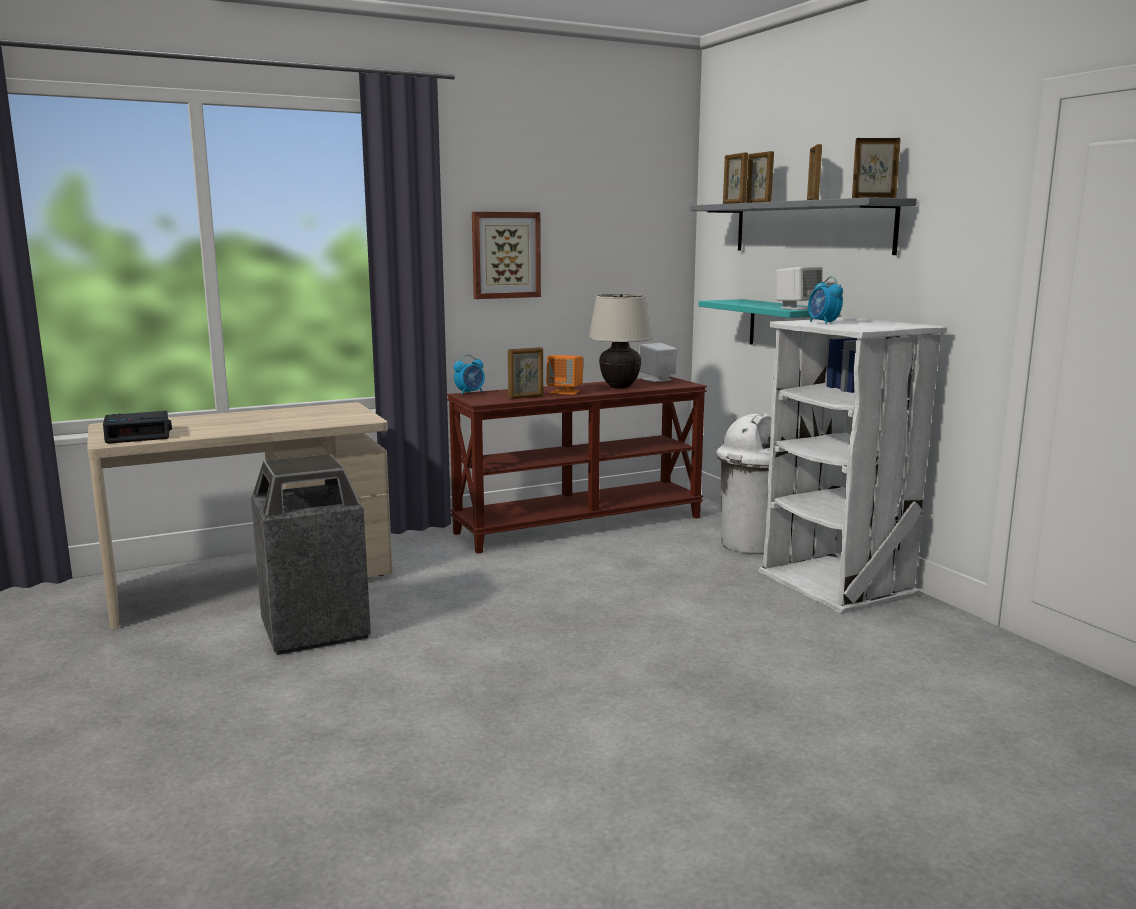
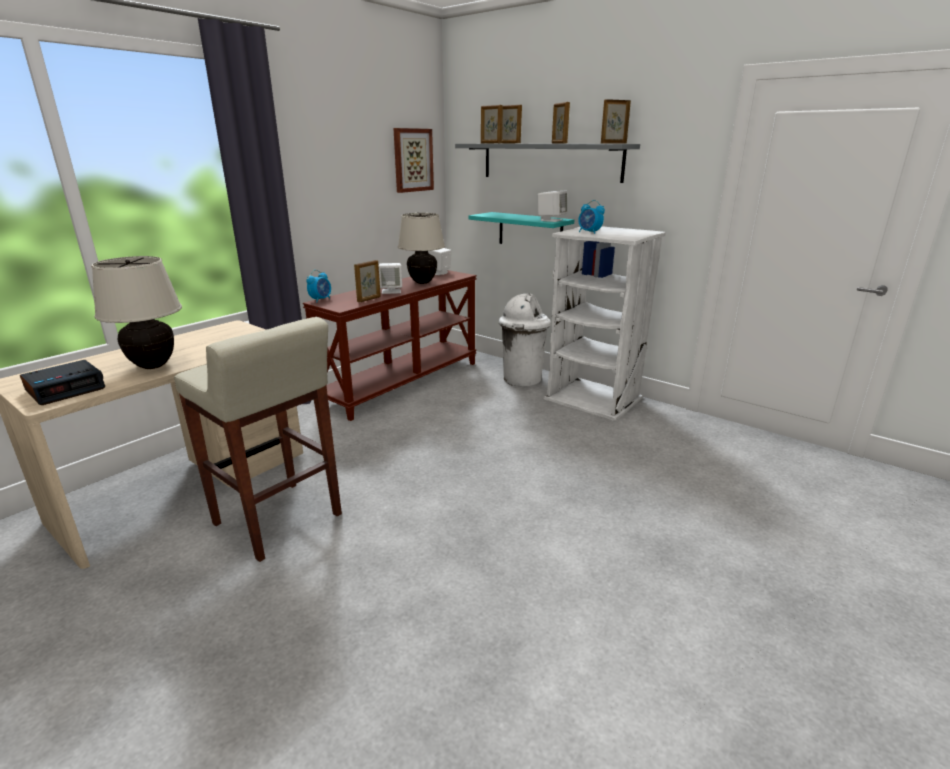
camera: 25 degrees left, 10 degrees up
trash can [251,454,371,655] -> beige stool [174,317,342,562]
picture [472,212,541,299] -> picture moved to [393,128,434,193]
orange speaker [546,355,583,395] -> white speaker [379,263,402,294]
none -> beige table lamp [91,256,182,369]

